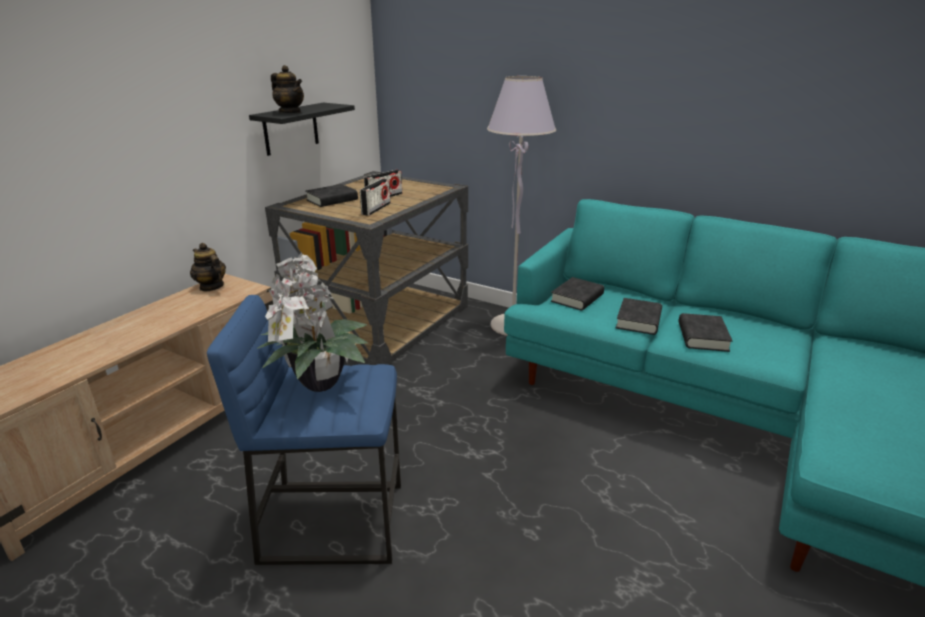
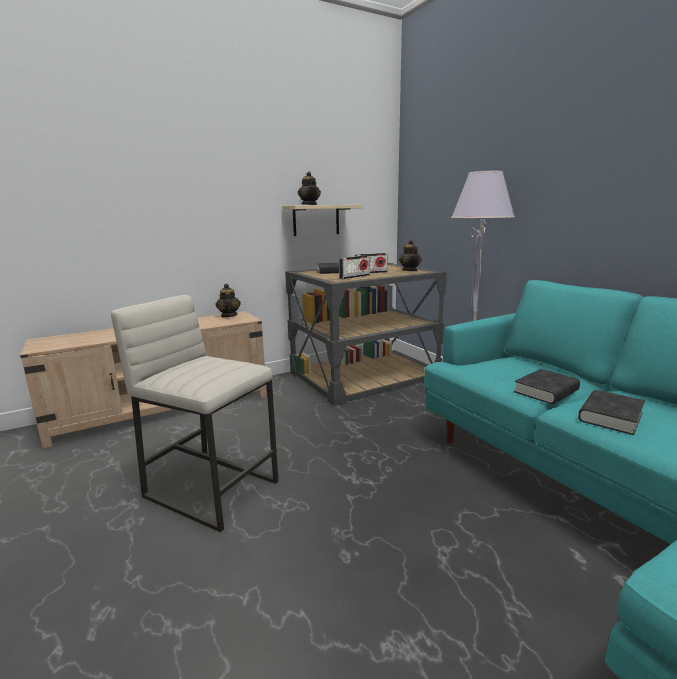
camera: 30 degrees right, 10 degrees down
blue stool [207,295,401,565] -> beige stool [111,295,278,532]
black shelf [249,103,355,156] -> beige shelf [282,205,363,236]
potted plant [257,252,368,392] -> none
black book [551,277,604,311] -> none
none -> teapot [399,239,422,271]

